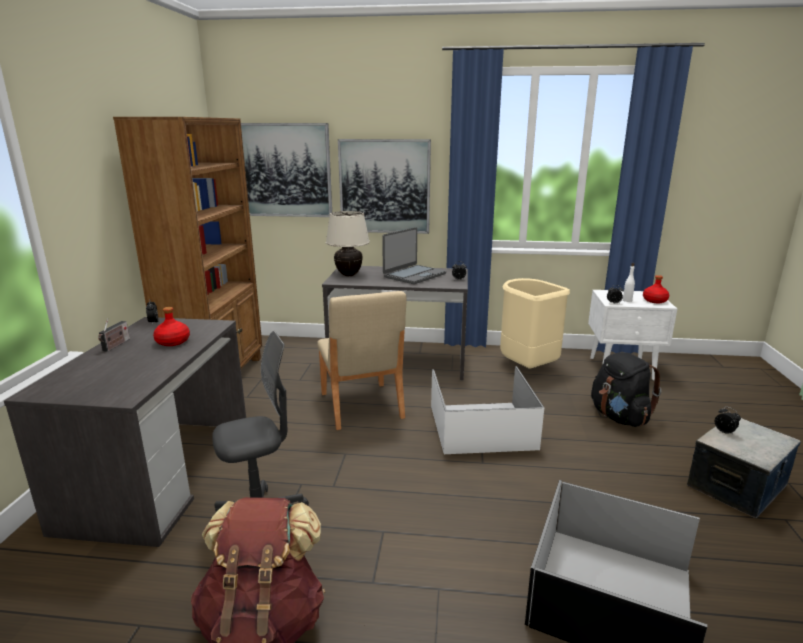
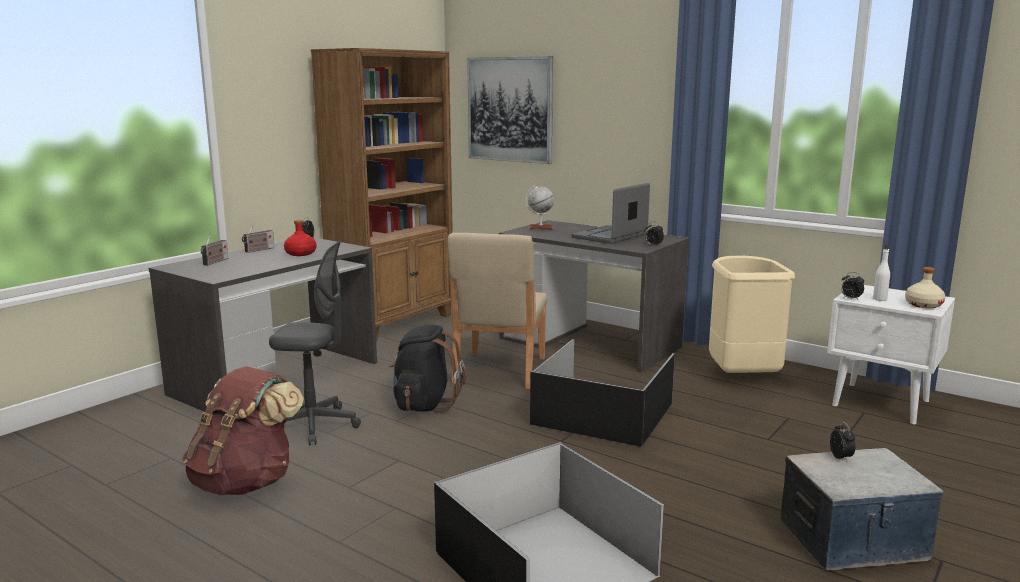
camera: 30 degrees right, 5 degrees down
beige table lamp [326,211,370,276] -> globe [526,185,554,230]
picture [338,139,431,234] -> none
laptop [382,227,446,284] -> laptop turned 150 degrees clockwise [572,183,650,244]
white storage box [431,366,544,454] -> black storage box [530,339,675,447]
black backpack [591,352,661,427] -> black backpack moved to [389,325,466,412]
red bottle [643,275,669,303] -> beige bottle [905,267,945,308]
none -> radio [201,234,229,265]

